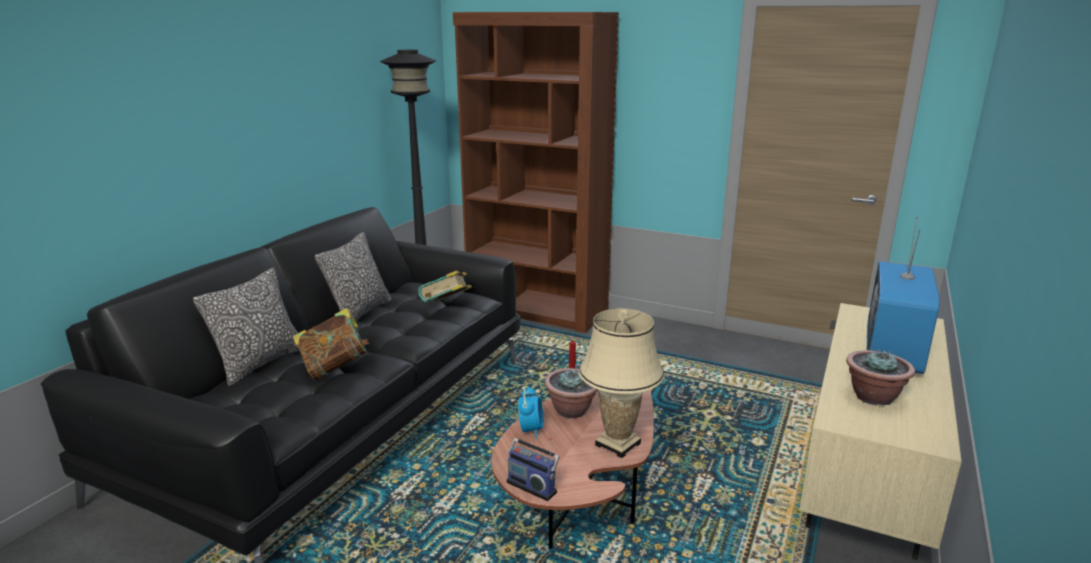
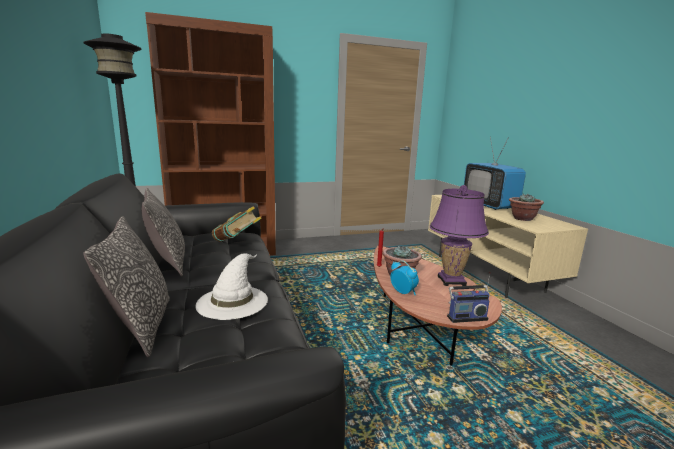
camera: 45 degrees left, 5 degrees down
book [293,308,370,380] -> white hat [195,253,268,320]
beige table lamp [579,309,664,458] -> purple table lamp [430,185,489,286]

